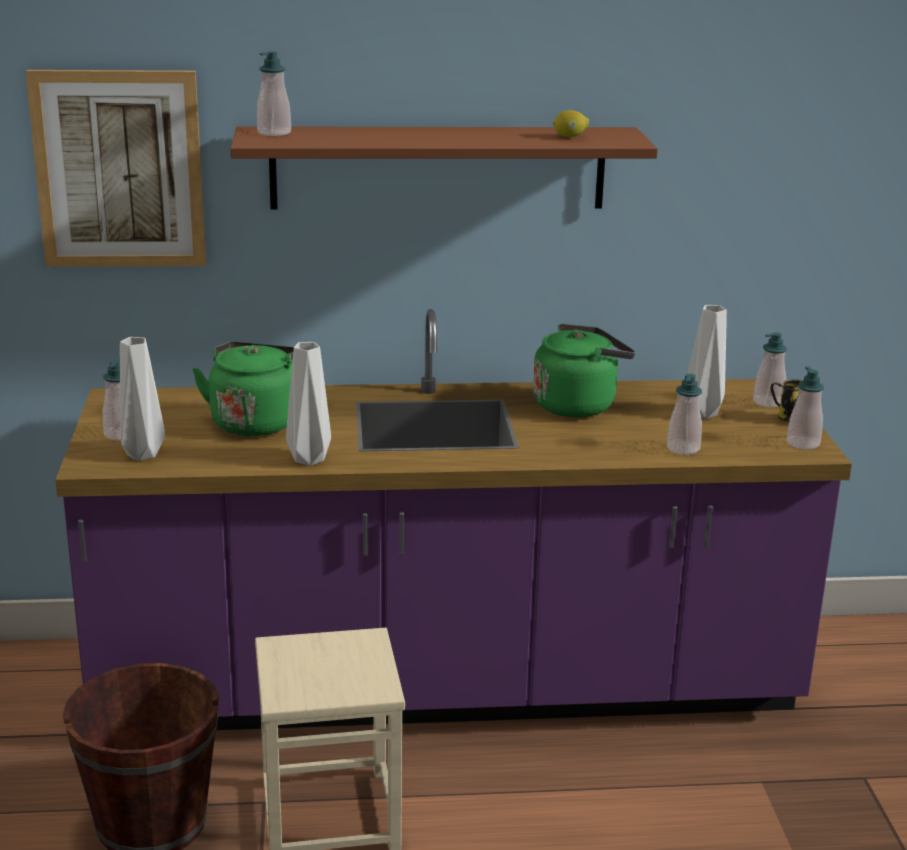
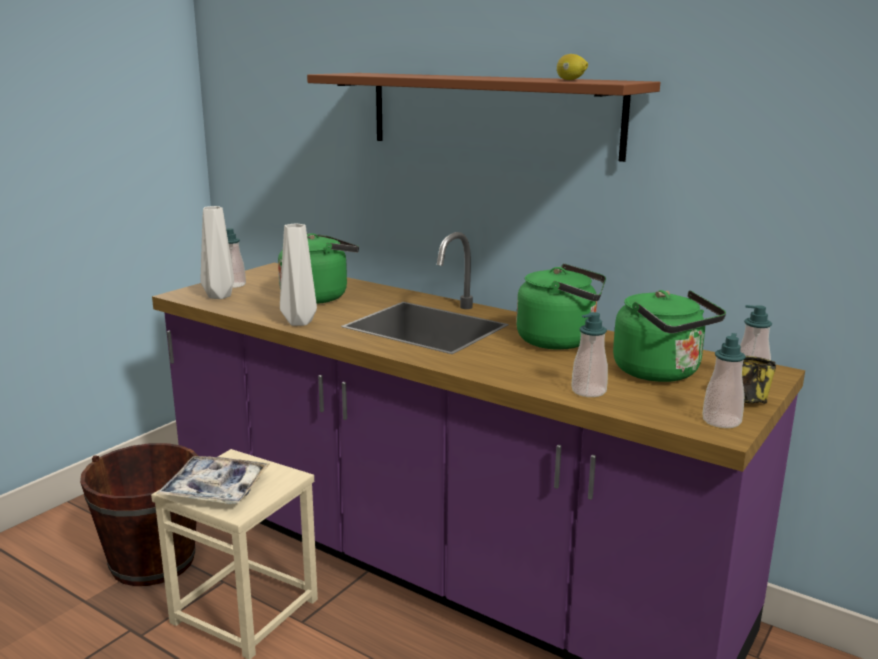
camera: 40 degrees right, 5 degrees down
picture [26,70,206,267] -> none
soap dispenser [257,51,291,136] -> none
grey vase [688,305,727,419] -> green kettle [613,290,726,382]
none -> tray [156,456,270,504]

